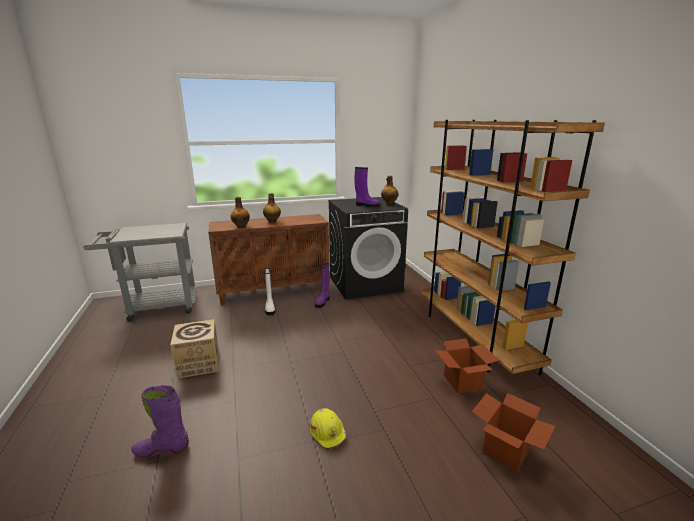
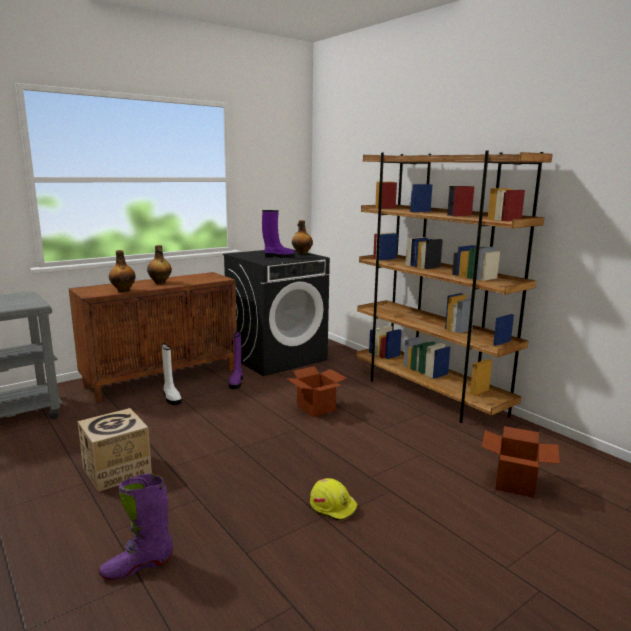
camera: 20 degrees left, 5 degrees down
cardboard box [435,338,499,394] -> cardboard box moved to [286,366,347,417]

